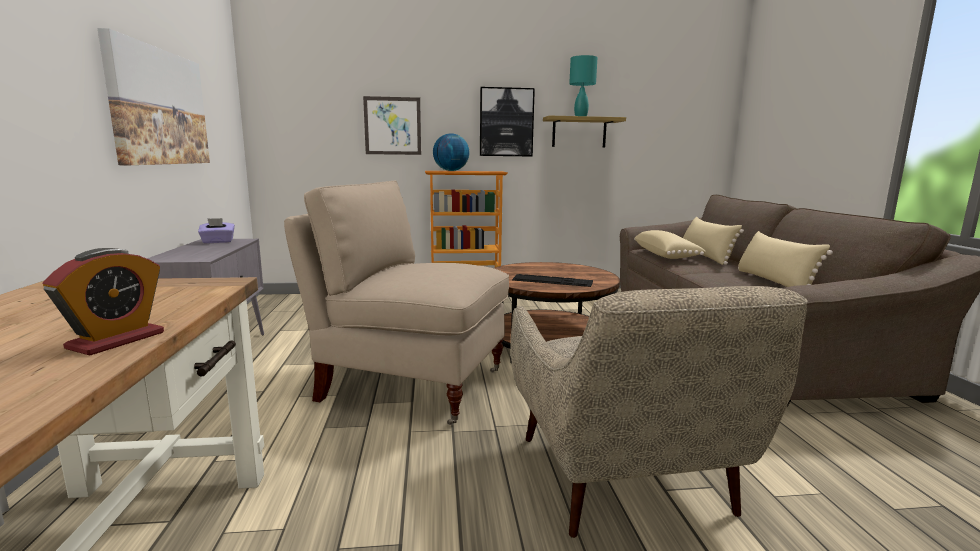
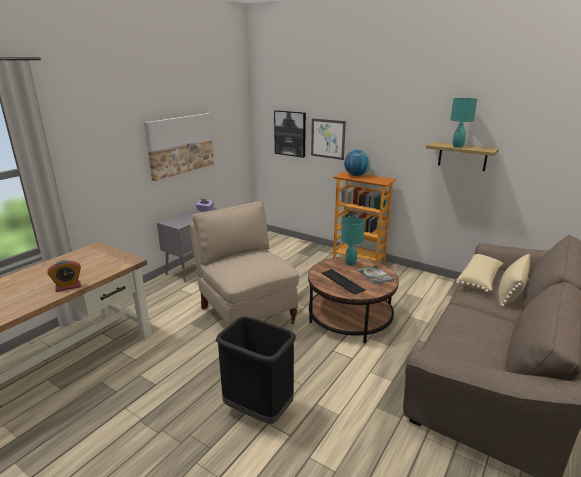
camera: 40 degrees right, 10 degrees up
picture [480,87,535,156] -> picture moved to [274,110,306,158]
beige armchair [510,286,808,538] -> black trash can [216,316,296,424]
beige pillow [738,231,833,287] -> none
none -> turquoise table lamp [341,217,365,266]
none -> book [357,266,394,285]

